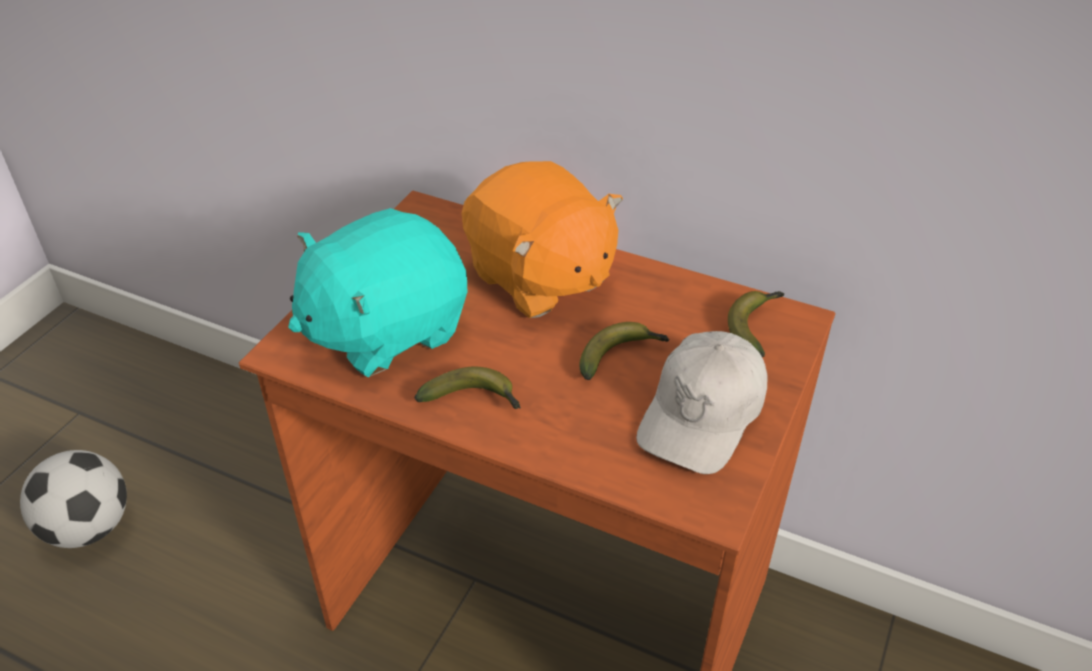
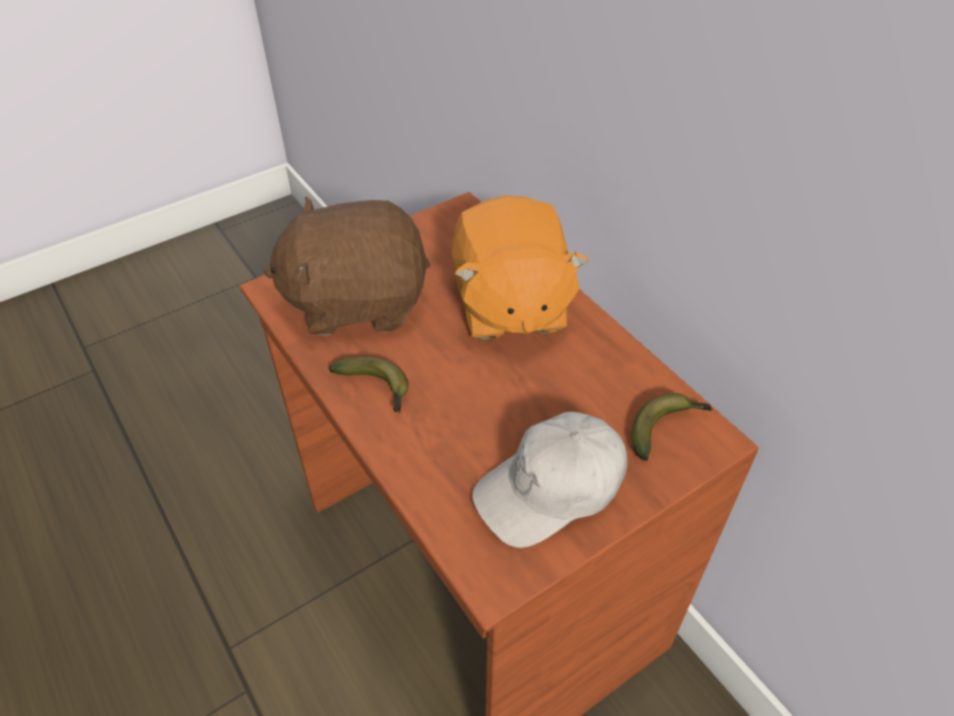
camera: 30 degrees right, 5 degrees up
football [20,450,127,548] -> none
turquoise plush toy [288,208,467,377] -> brown plush toy [263,197,430,335]
banana [579,322,669,380] -> none

